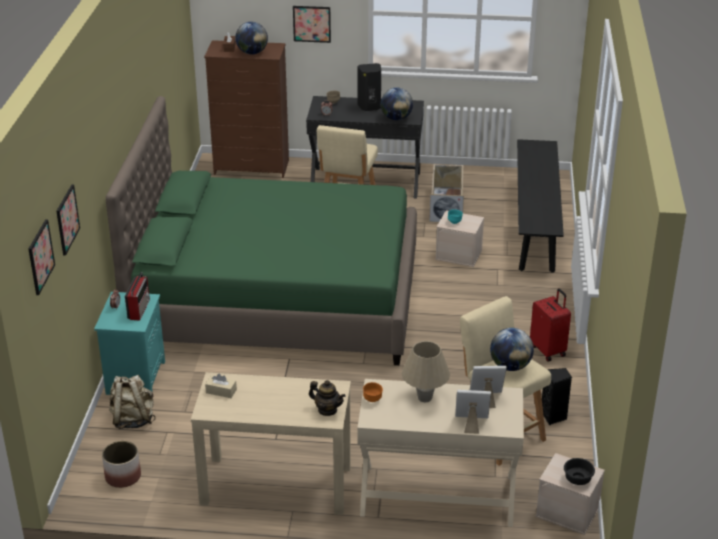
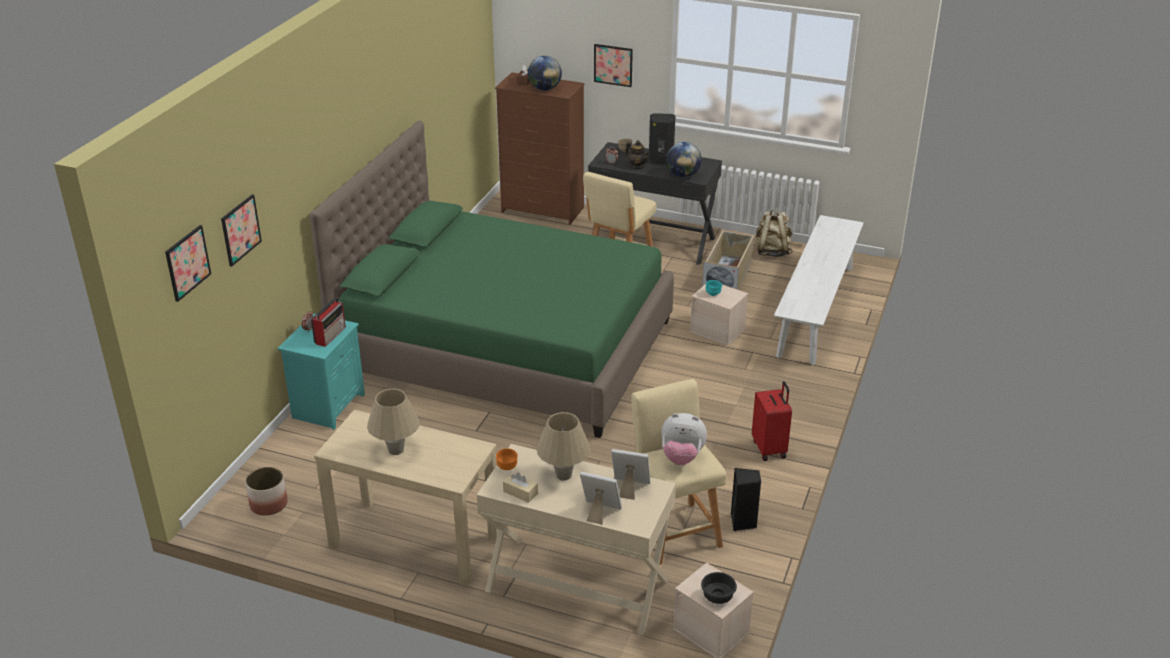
camera: 15 degrees right, 0 degrees up
beige backpack [109,375,156,429] -> beige backpack moved to [755,210,793,257]
beige tissue box [205,373,237,398] -> beige tissue box moved to [503,472,538,503]
teapot [309,380,346,416] -> teapot moved to [625,140,650,169]
globe [490,328,534,371] -> plush toy [661,413,707,465]
black bench [517,139,564,273] -> white bench [774,215,864,365]
none -> beige table lamp [367,389,420,455]

